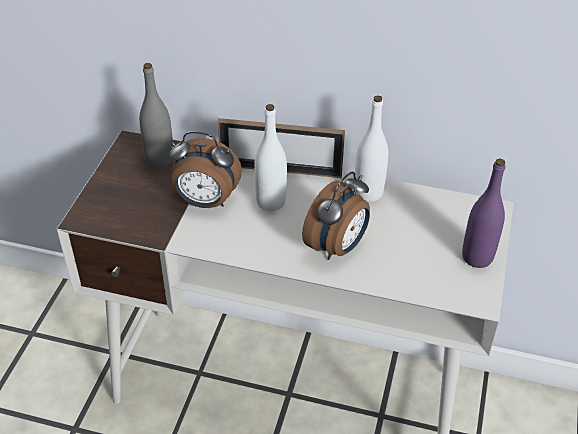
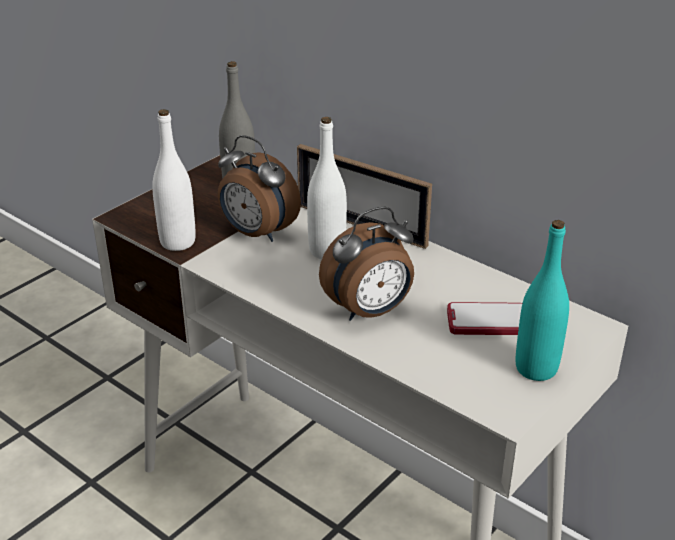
camera: 25 degrees right, 10 degrees down
white bottle [355,96,388,202] -> white bottle moved to [152,109,196,251]
purple bottle [462,159,505,268] -> turquoise bottle [516,220,569,381]
none -> phone [447,302,522,335]

